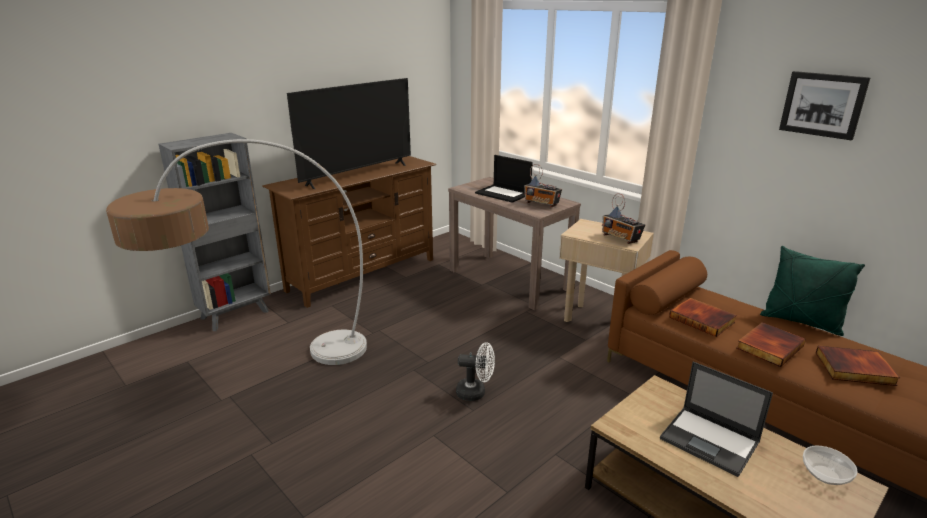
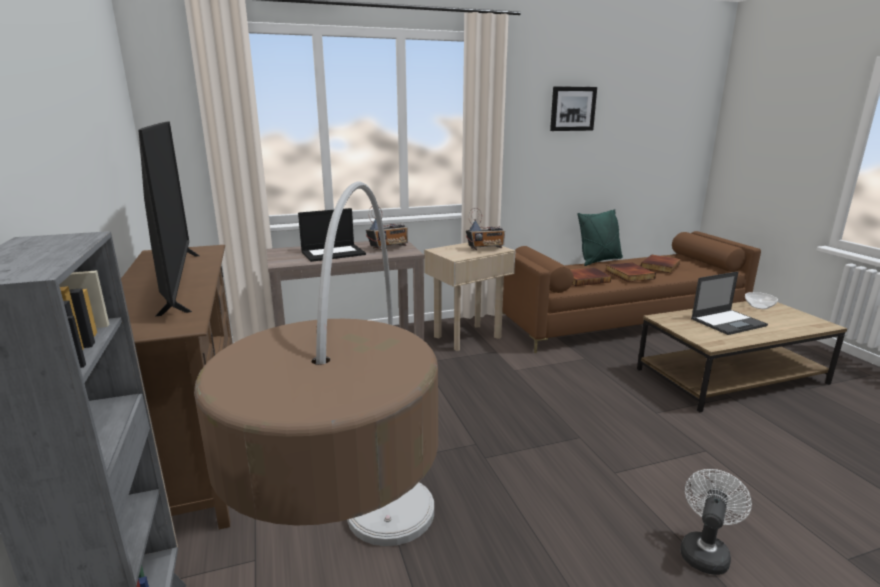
camera: 65 degrees left, 5 degrees down
white fan [456,343,495,401] -> white fan moved to [680,469,752,575]

